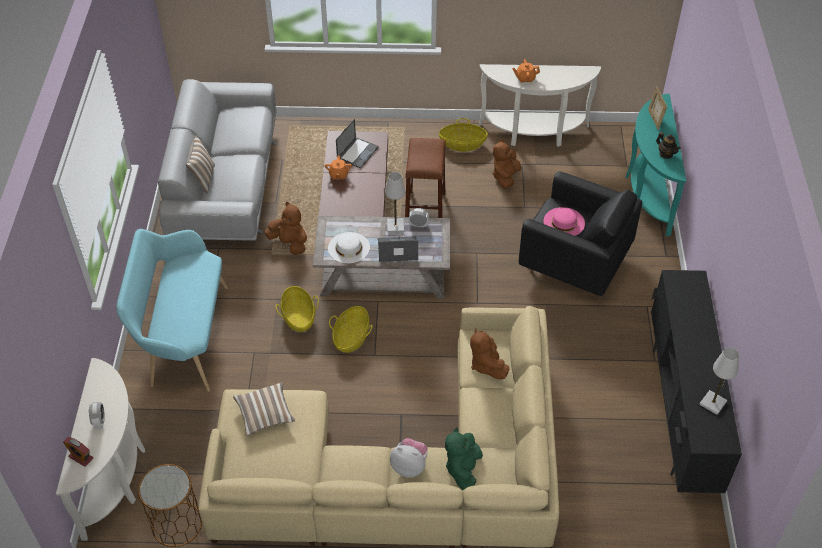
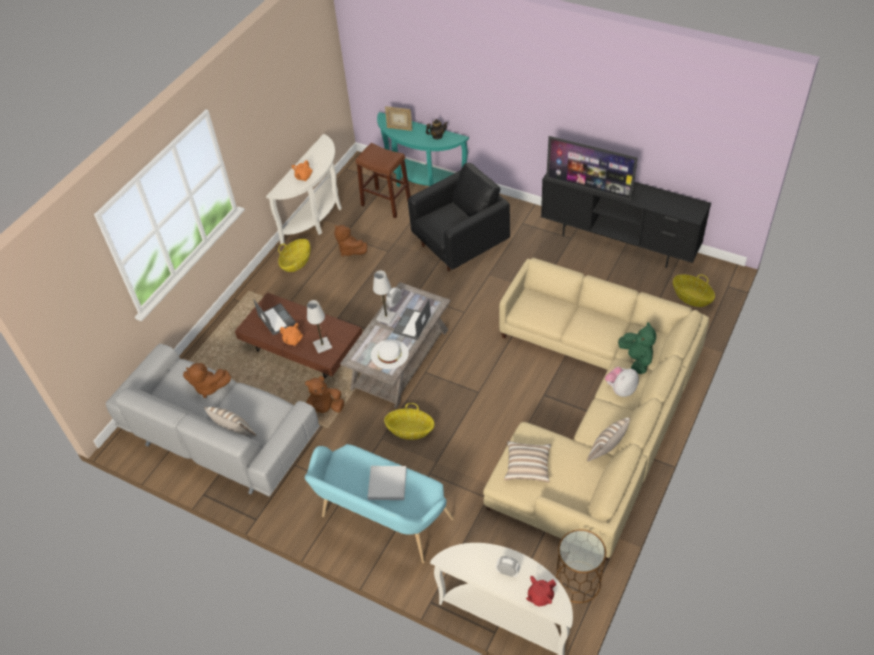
camera: 60 degrees left, 0 degrees up
alarm clock [63,437,93,467] -> red teapot [526,576,556,606]
basket [329,306,372,353] -> basket moved to [673,274,715,307]
brown stool [405,138,446,218] -> brown stool moved to [356,143,411,219]
green plush toy [445,428,483,490] -> green plush toy turned 150 degrees counterclockwise [618,322,656,374]
brown plush toy [470,328,509,380] -> brown plush toy moved to [183,363,231,398]
pink hat [544,207,585,236] -> none
white table lamp [699,347,739,415] -> white table lamp moved to [307,300,332,354]
none -> white tray [368,466,407,500]
none -> television [546,136,638,201]
none -> pillow [587,417,630,462]

